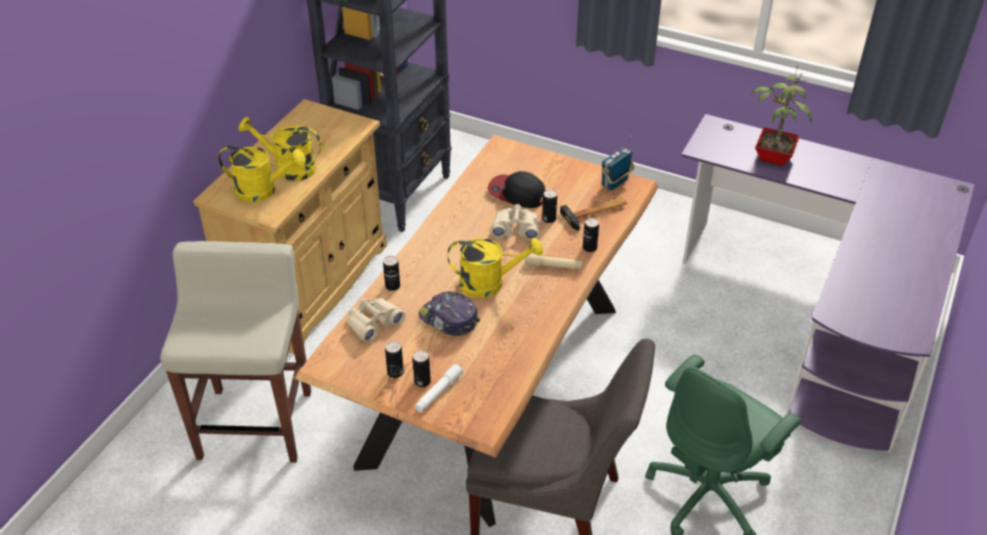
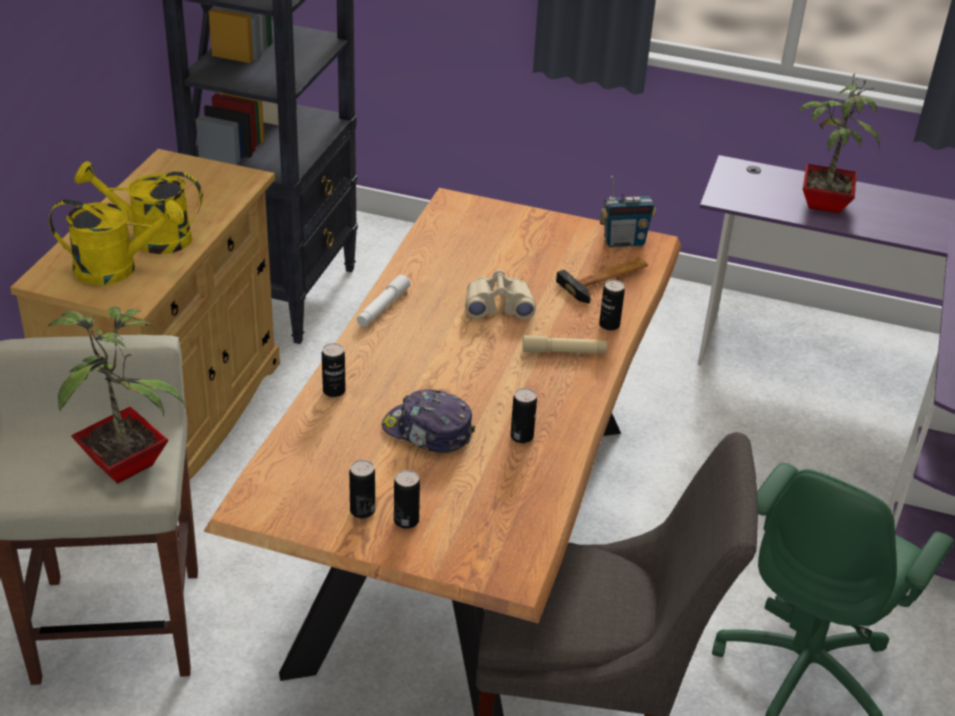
camera: 10 degrees left, 5 degrees down
beige binoculars [347,298,405,342] -> none
white flashlight [415,364,463,412] -> white flashlight moved to [357,275,410,327]
yellow watering can [447,238,543,298] -> none
cap [487,171,545,208] -> none
can [542,190,557,223] -> can moved to [510,388,537,443]
radio [602,136,634,191] -> radio turned 135 degrees counterclockwise [599,176,656,247]
none -> potted plant [47,307,185,484]

